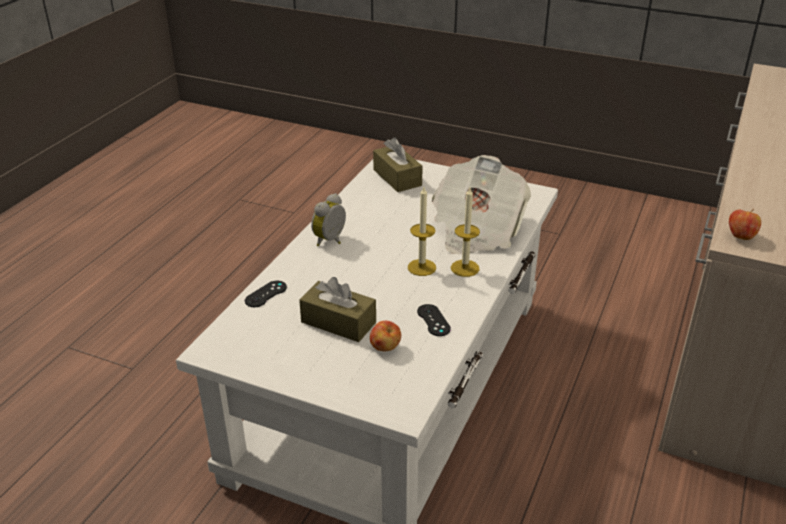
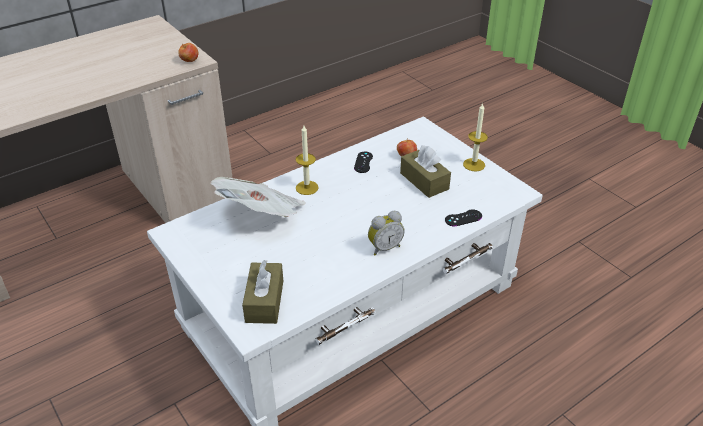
camera: 150 degrees left, 5 degrees up
candle [408,187,436,276] -> candle moved to [463,103,488,171]

